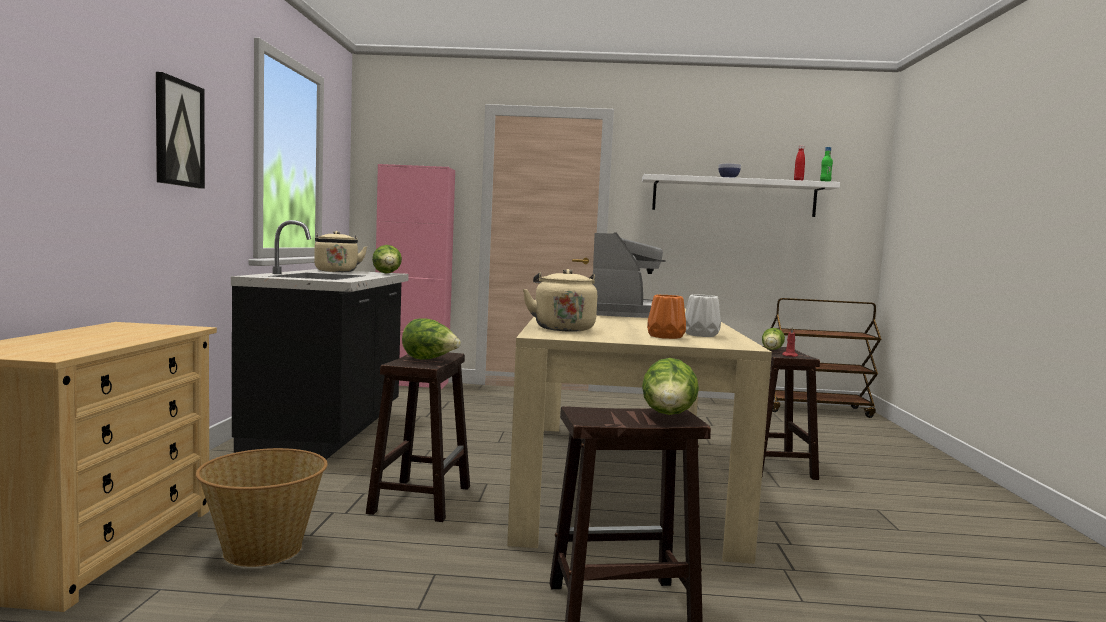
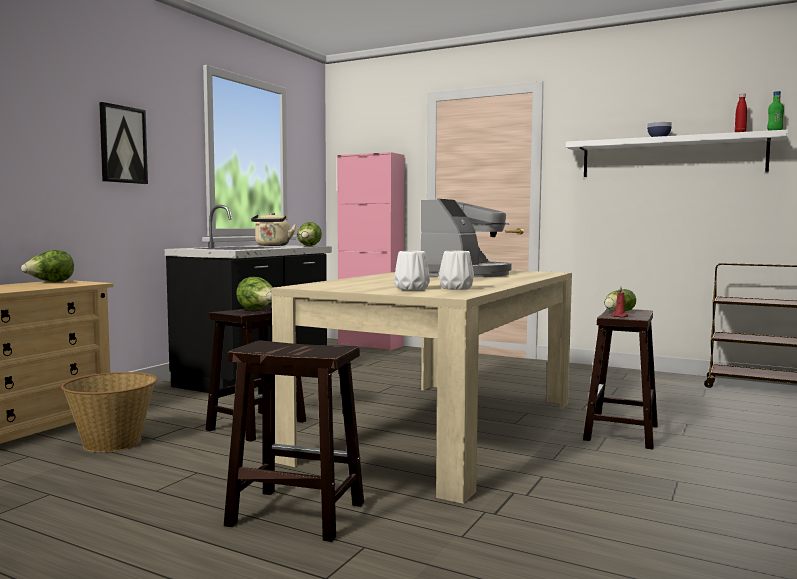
camera: 25 degrees right, 0 degrees up
beige kettle [523,269,597,332] -> none
lettuce [642,358,699,415] -> lettuce moved to [21,250,74,282]
orange vase [647,295,686,339] -> white vase [394,251,430,290]

